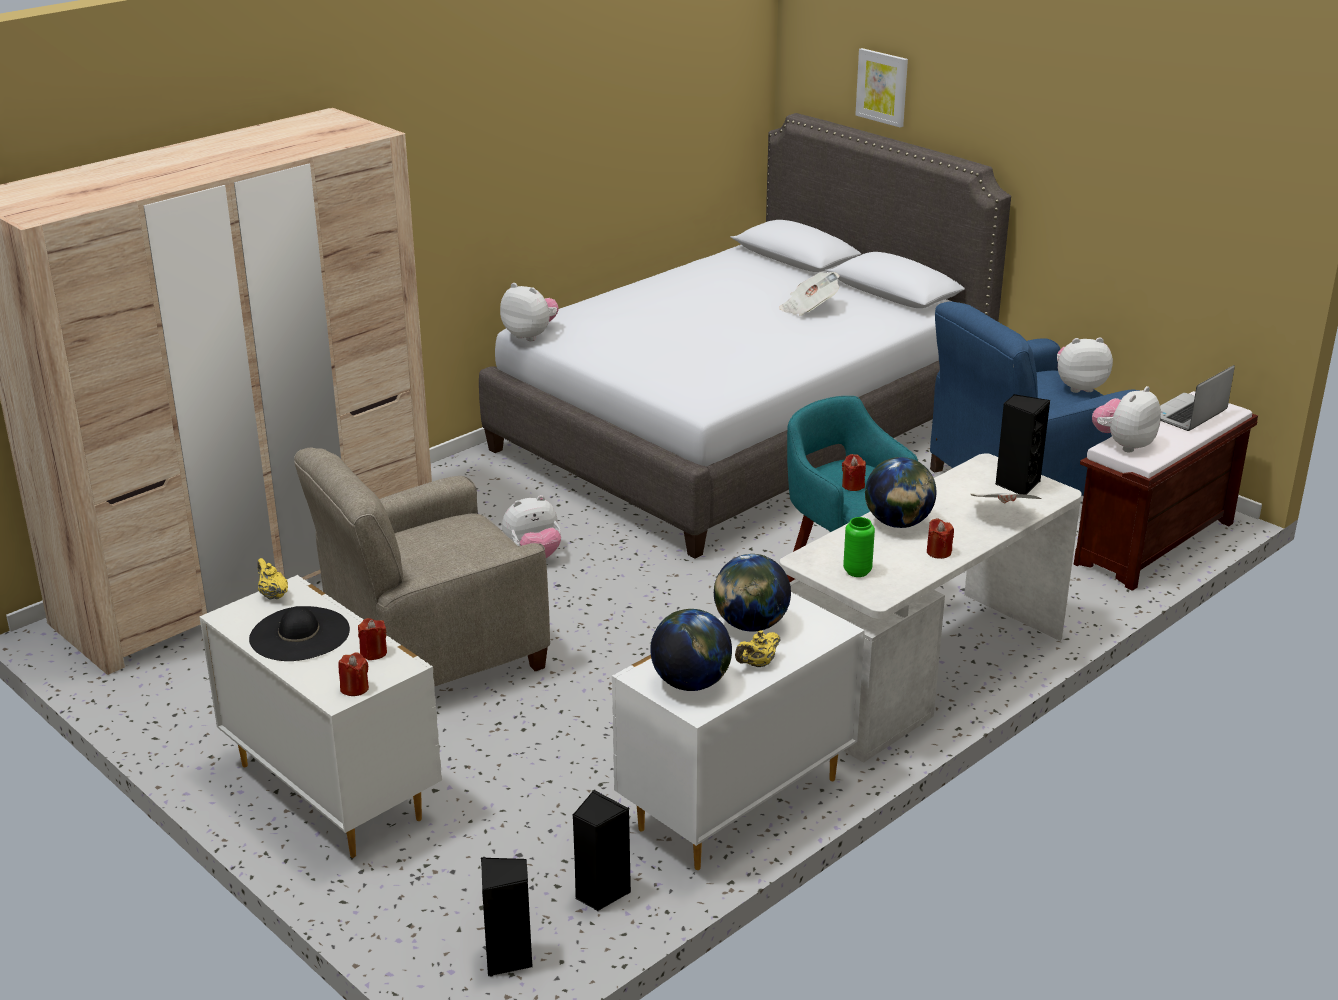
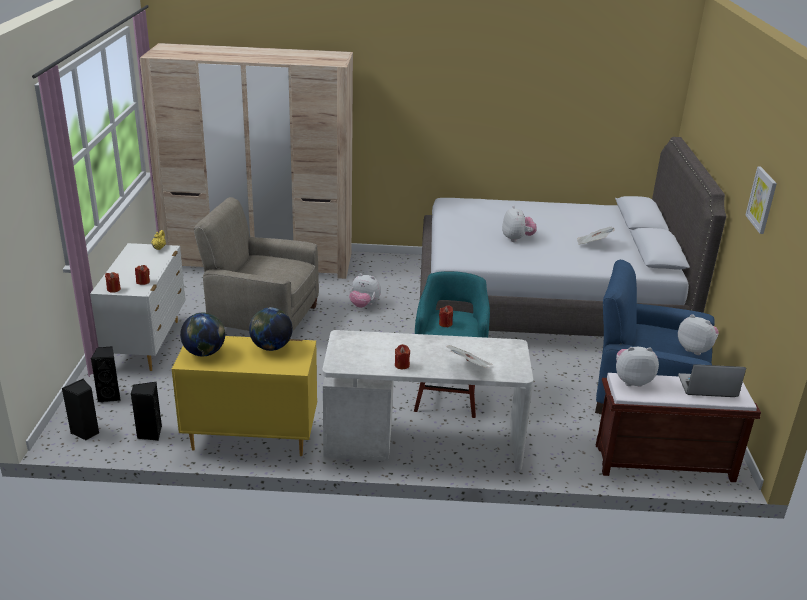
camera: 45 degrees right, 0 degrees up
black hat [249,606,350,661] -> none
plush toy [500,283,559,341] -> plush toy moved to [502,206,537,242]
white dresser [612,592,865,870] -> yellow dresser [172,336,317,456]
yellow teapot [735,630,781,667] -> none
green vase [843,517,875,577] -> none
picture [855,48,908,128] -> picture moved to [746,167,777,234]
globe [865,457,937,528] -> none
black speaker [995,394,1050,495] -> black speaker moved to [91,346,121,402]

